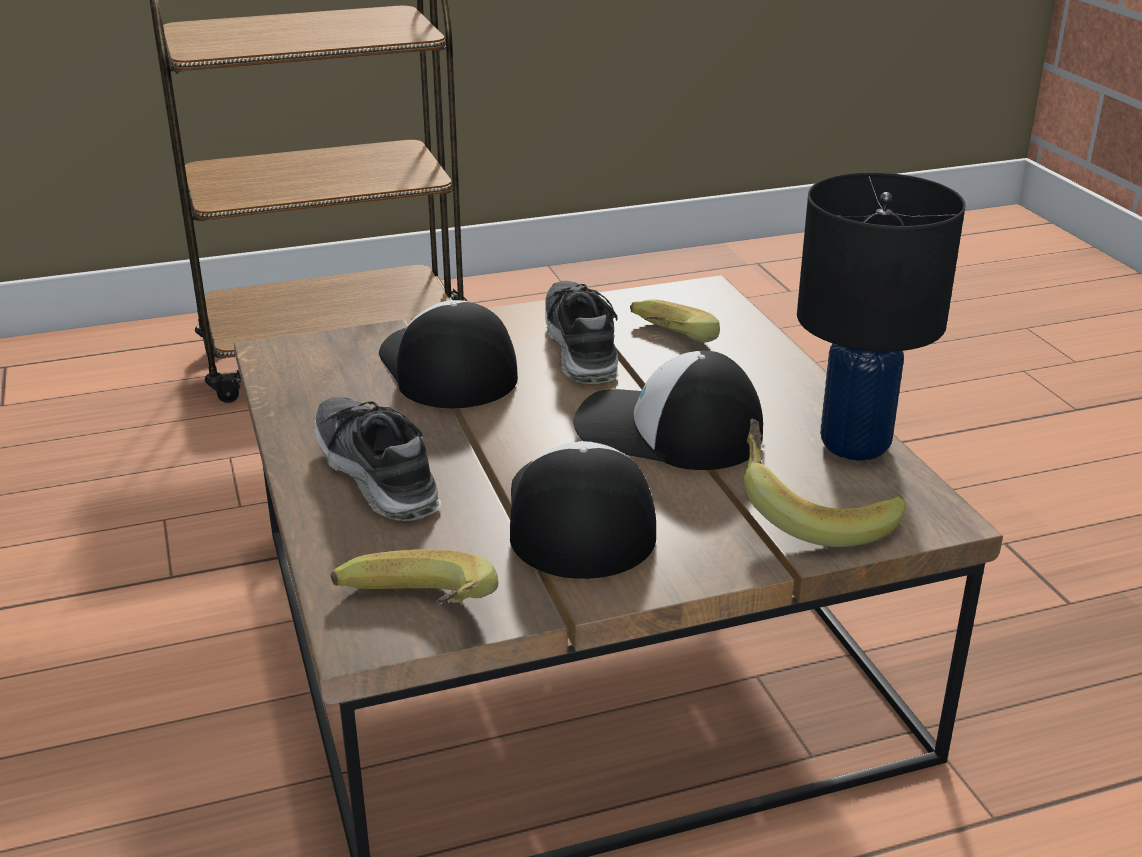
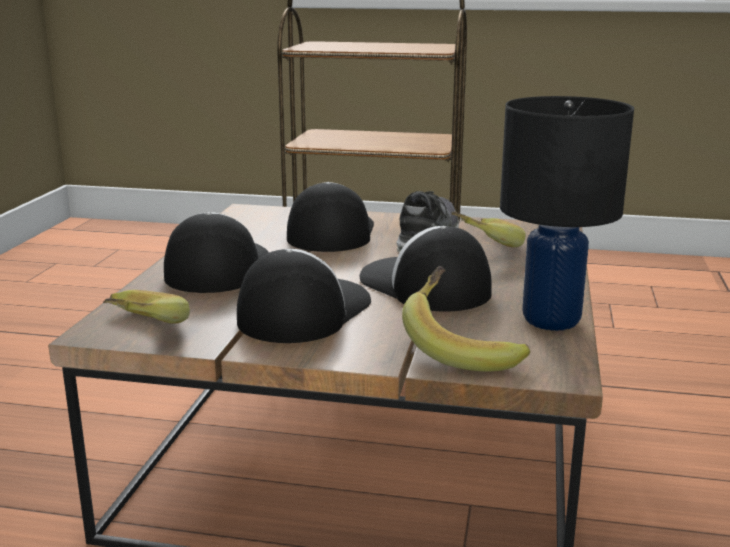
camera: 30 degrees right, 10 degrees down
shoe [314,397,442,521] -> cap [164,212,269,293]

